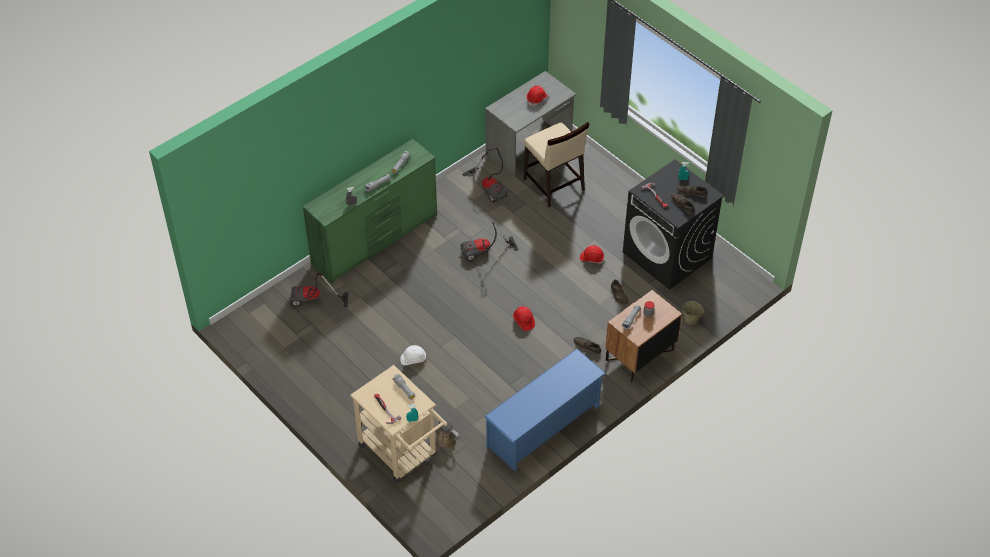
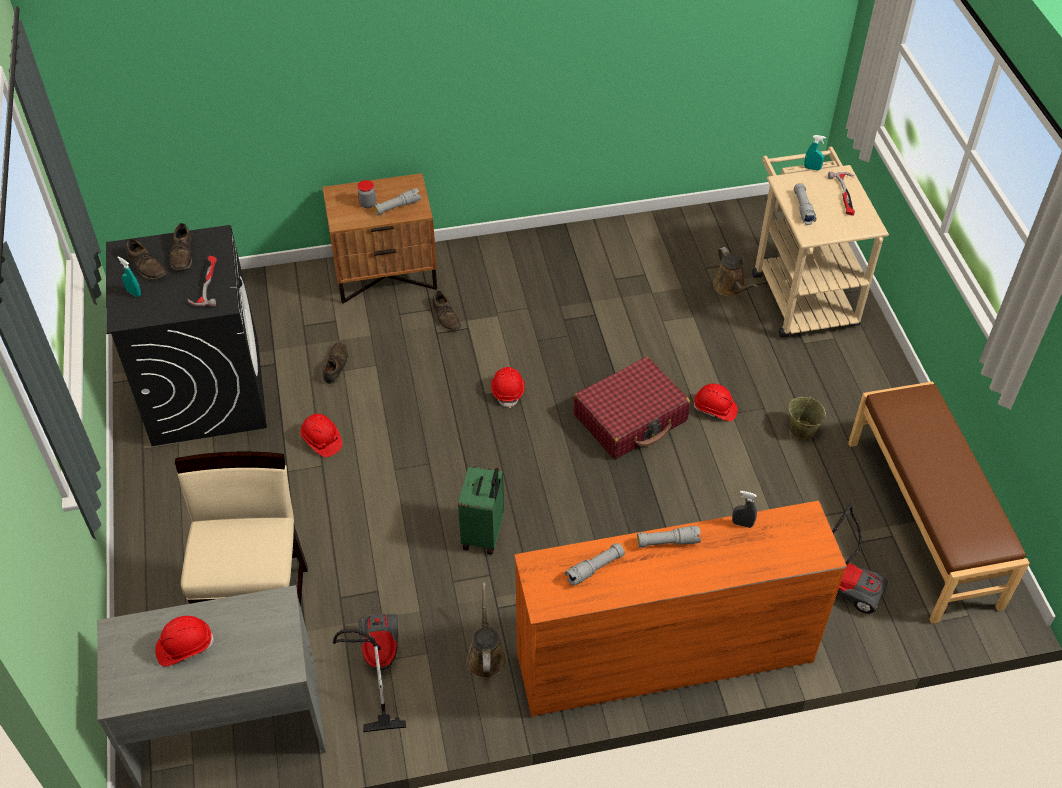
camera: 150 degrees left, 0 degrees up
green dresser [303,139,437,283] -> orange dresser [514,501,847,717]
white hard hat [400,345,426,365] -> red hard hat [693,384,738,421]
vacuum cleaner [460,222,519,261] -> green suitcase [458,466,504,555]
blue shoe rack [484,349,606,472] -> none
beige bucket [682,301,704,325] -> beige bucket moved to [789,395,826,440]
none -> brown watering can [466,582,507,679]
none -> red suitcase [574,357,690,459]
none -> brown bench [848,381,1029,624]

